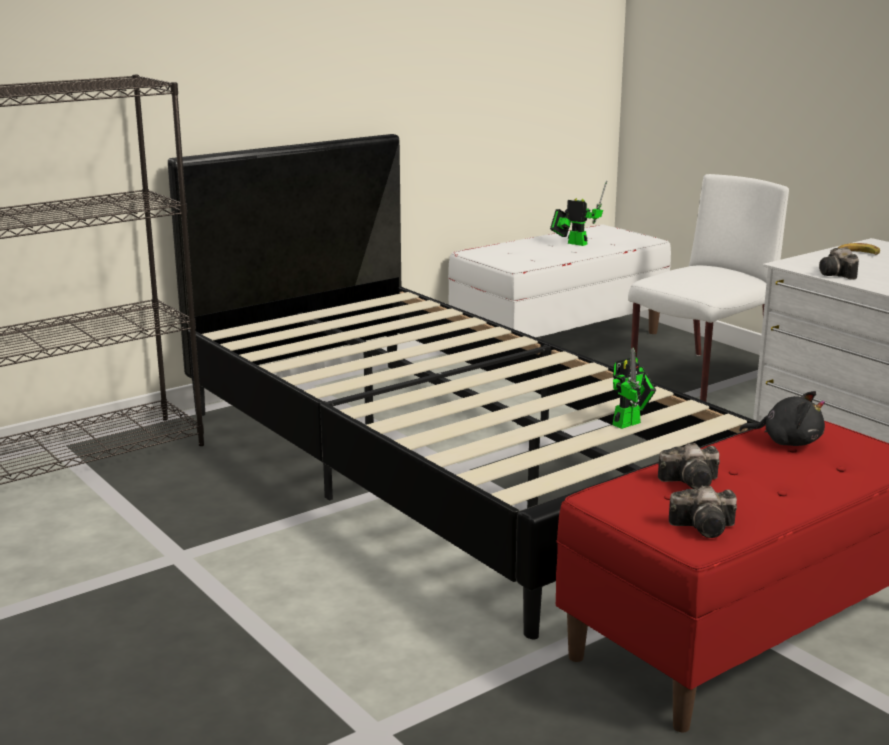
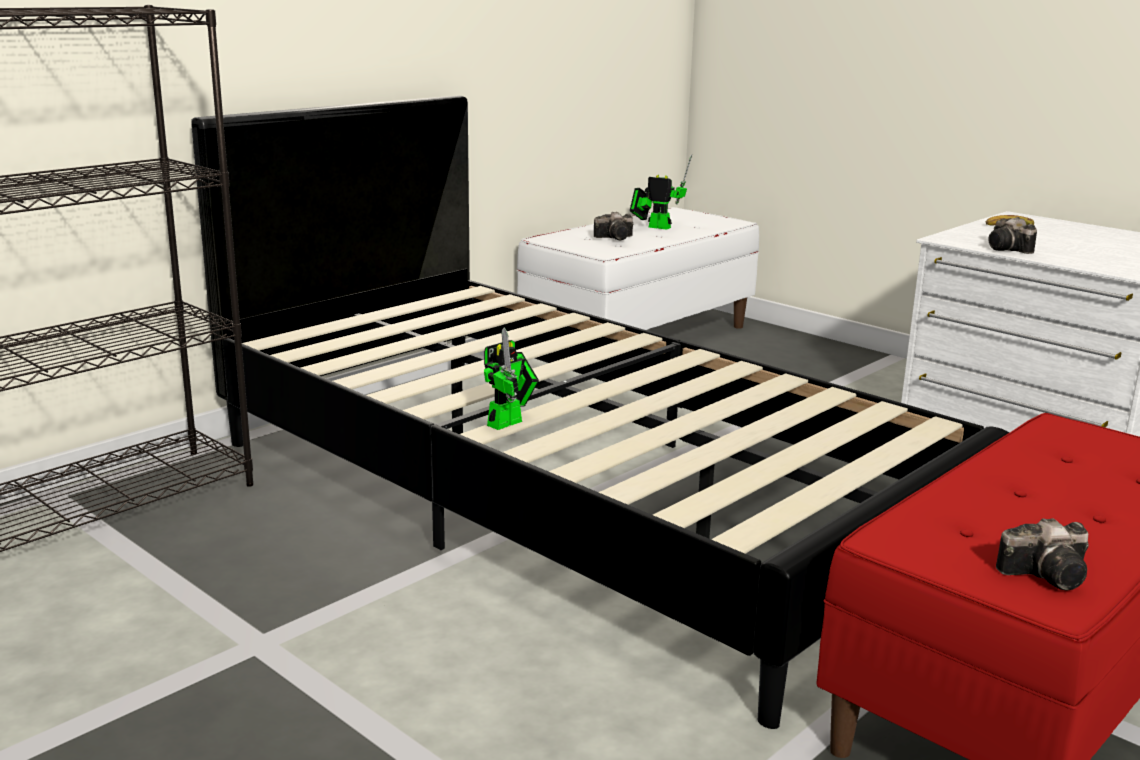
camera: 10 degrees left, 0 degrees up
toy robot [612,348,656,429] -> toy robot moved to [484,327,539,430]
white chair [628,174,789,402] -> none
camera [658,443,720,489] -> camera moved to [594,212,633,240]
black plush toy [739,391,825,446] -> none

